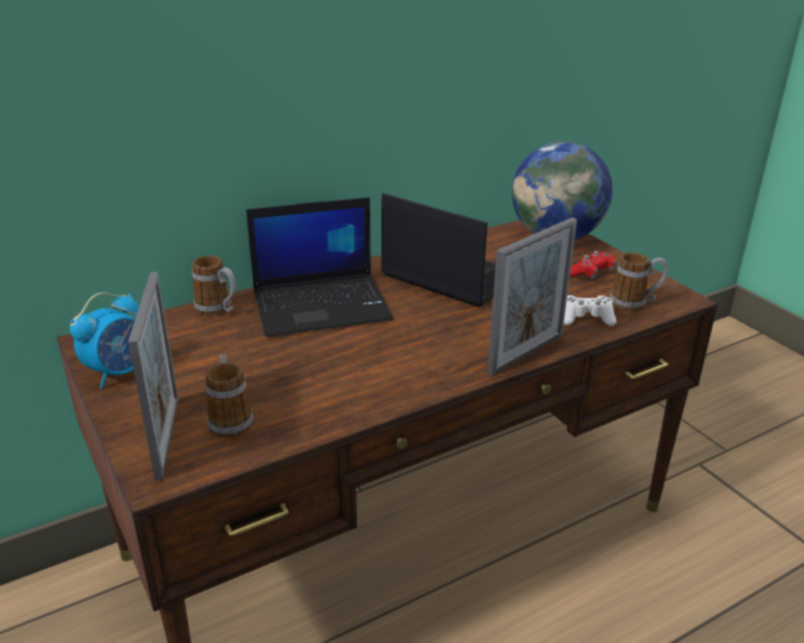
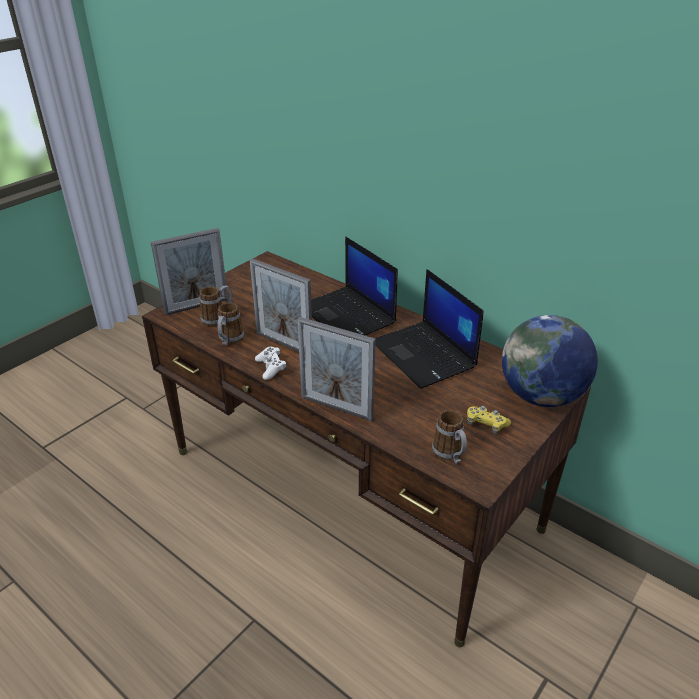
camera: 70 degrees right, 5 degrees up
alarm clock [70,292,139,389] -> none
mug [192,255,237,315] -> mug moved to [217,302,244,345]
laptop [381,193,496,307] -> laptop turned 135 degrees clockwise [375,269,484,389]
white game controller [564,295,617,326] -> white game controller moved to [255,347,286,380]
red game controller [570,251,617,279] -> yellow game controller [467,406,511,434]
none -> picture frame [250,259,312,352]

